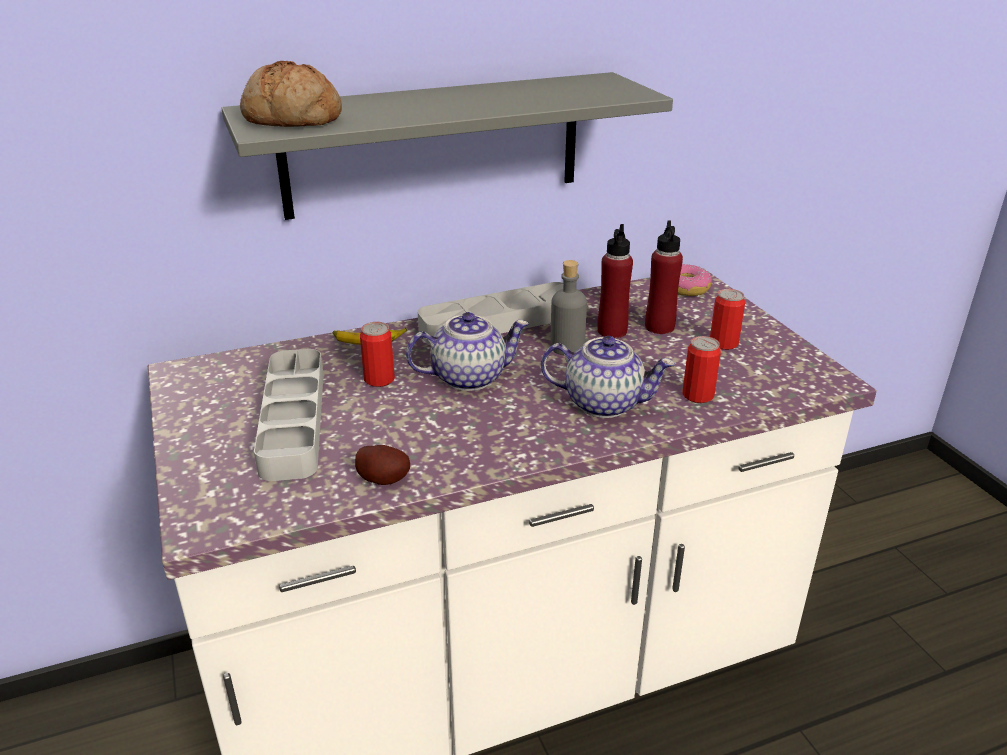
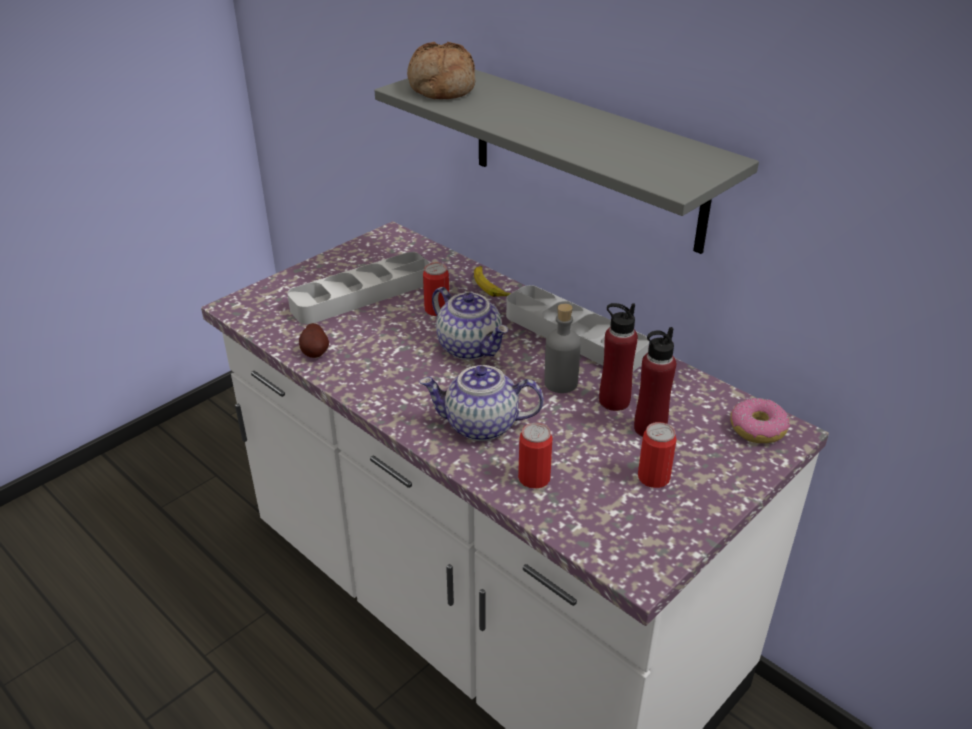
camera: 65 degrees right, 5 degrees up
teapot [541,336,675,418] -> teapot turned 105 degrees clockwise [419,365,544,441]

